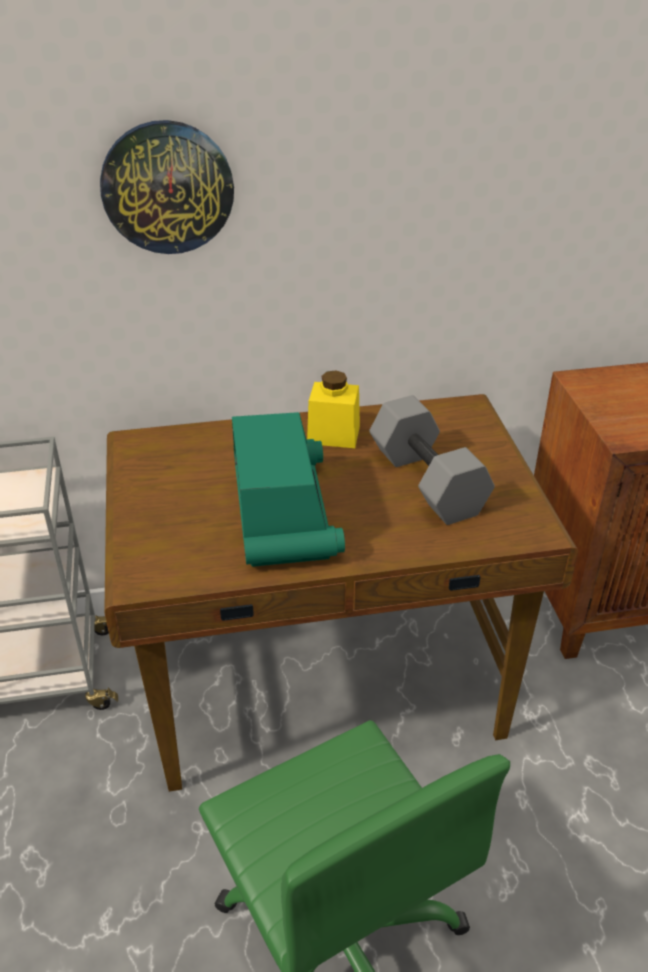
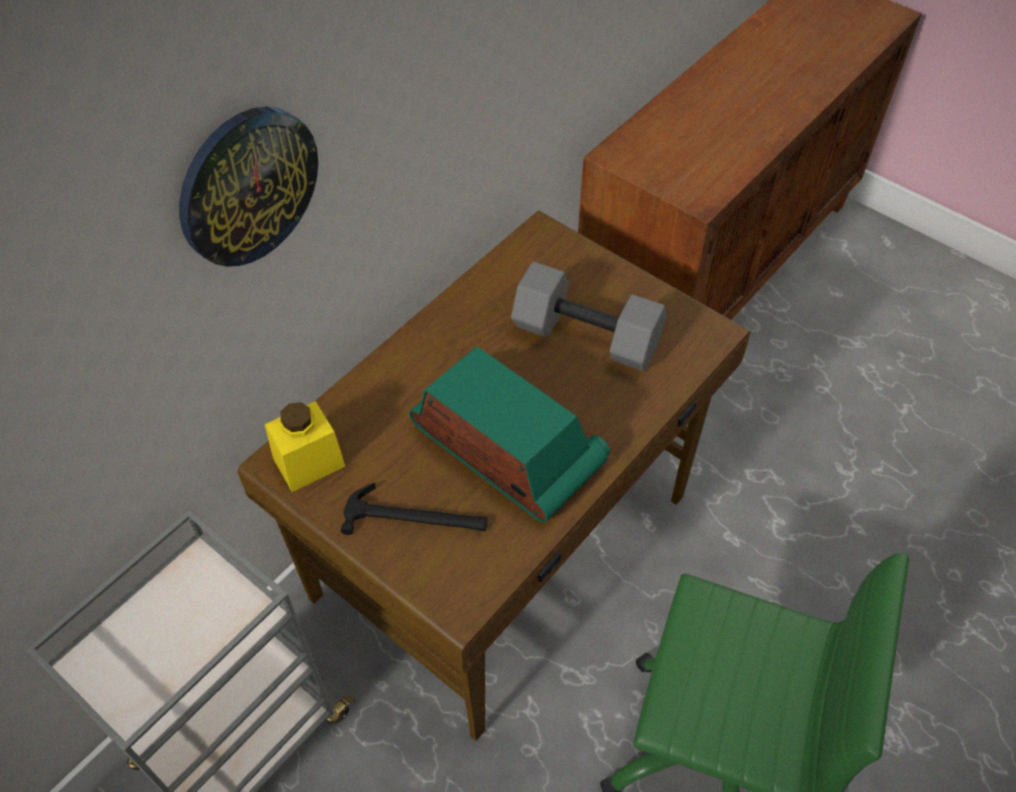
camera: 40 degrees left, 15 degrees up
yellow jar [307,370,360,448] -> yellow jar moved to [265,401,345,492]
none -> hammer [341,483,487,535]

